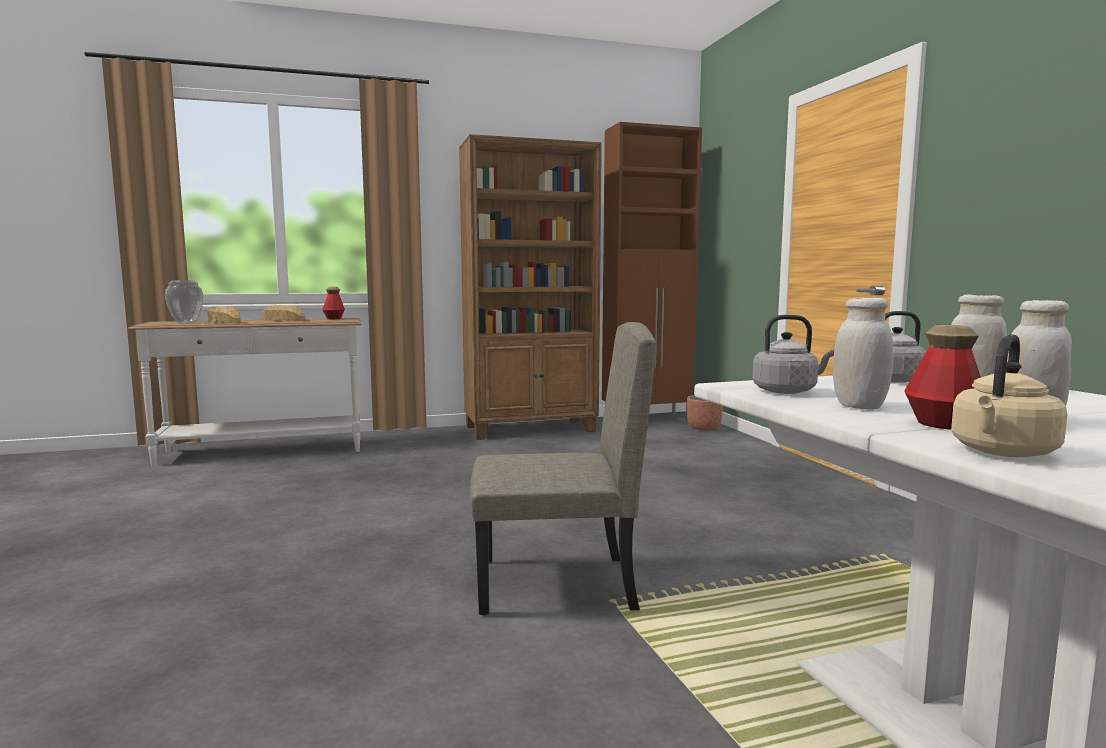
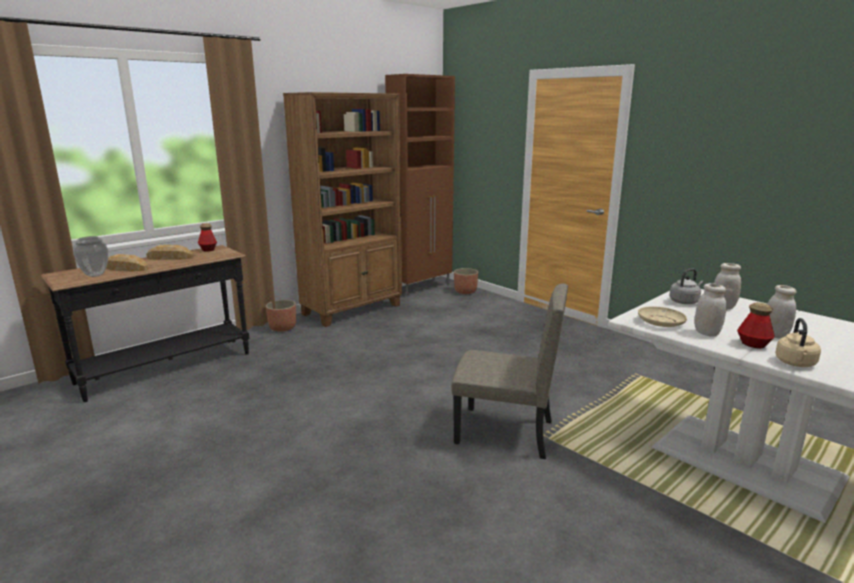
camera: 25 degrees left, 10 degrees up
white console table [127,318,361,467] -> black console table [41,245,249,402]
beige chair [470,322,656,616] -> beige chair turned 45 degrees clockwise [451,283,568,459]
grey kettle [752,315,834,394] -> beige plate [638,306,687,327]
none -> planter [266,300,296,332]

